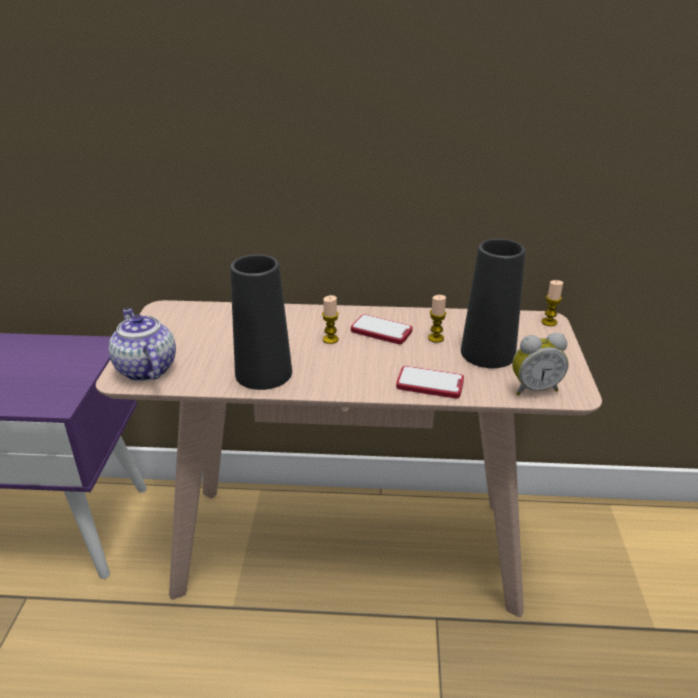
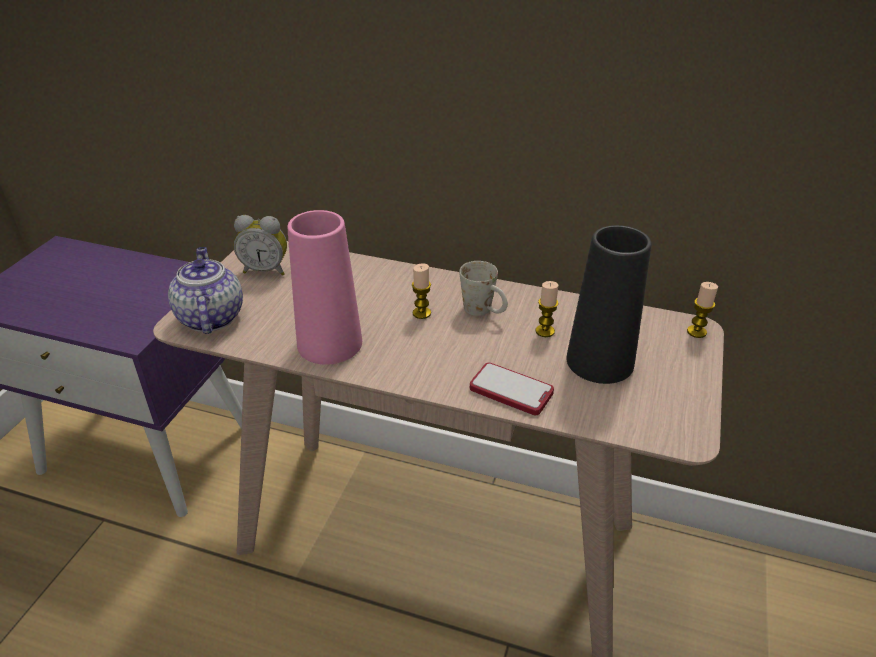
camera: 15 degrees right, 5 degrees up
black vase [230,254,292,390] -> pink vase [287,210,362,365]
phone [351,314,413,344] -> white mug [459,261,508,316]
alarm clock [512,333,569,396] -> alarm clock moved to [234,215,287,276]

